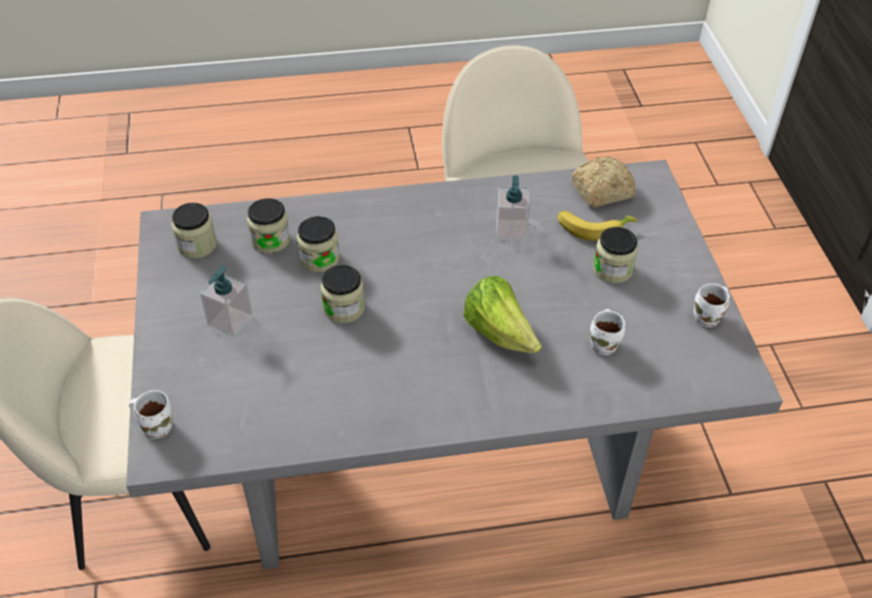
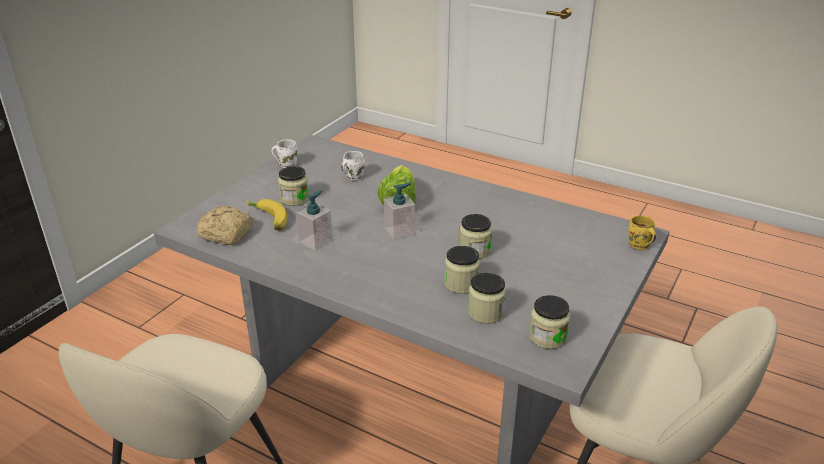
camera: 140 degrees left, 15 degrees down
white mug [129,390,172,439] -> yellow mug [629,215,656,250]
soap dispenser [200,266,252,337] -> soap dispenser moved to [384,183,415,240]

